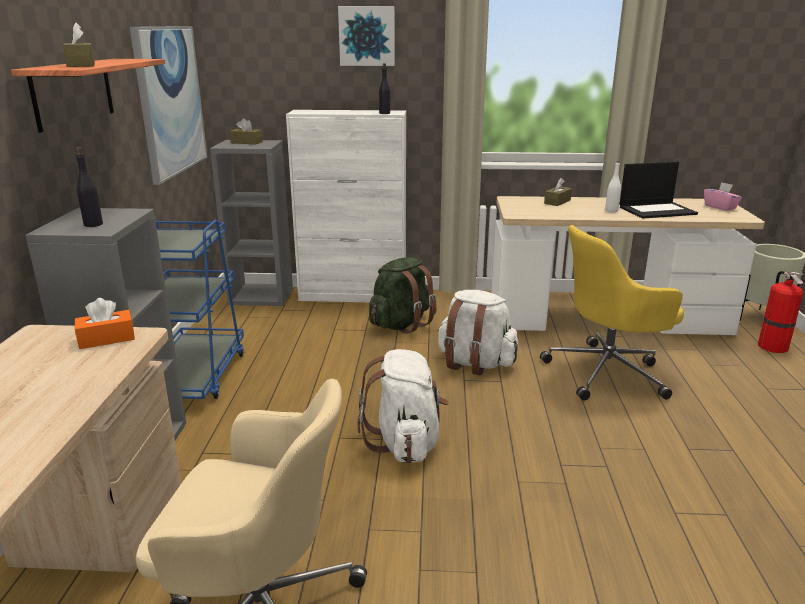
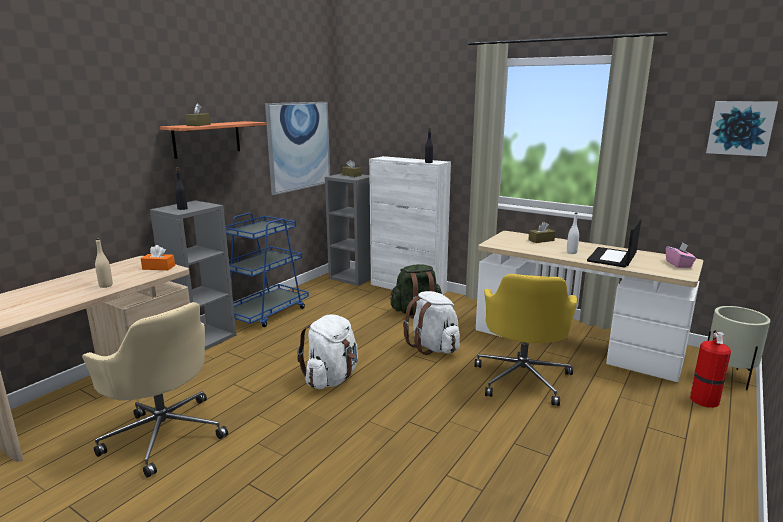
camera: 30 degrees right, 5 degrees down
picture [338,6,395,66] -> picture moved to [706,101,778,157]
yellow office chair [540,225,684,401] -> yellow office chair turned 90 degrees counterclockwise [474,274,577,406]
laptop [619,161,698,219] -> laptop turned 105 degrees clockwise [587,219,641,268]
none -> beige bottle [95,238,113,288]

